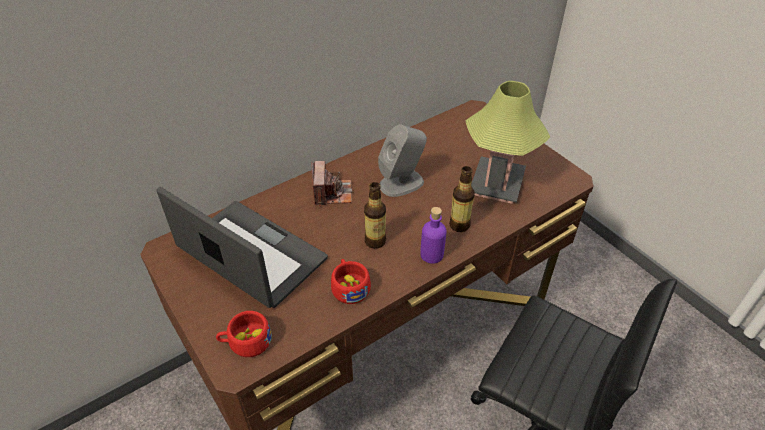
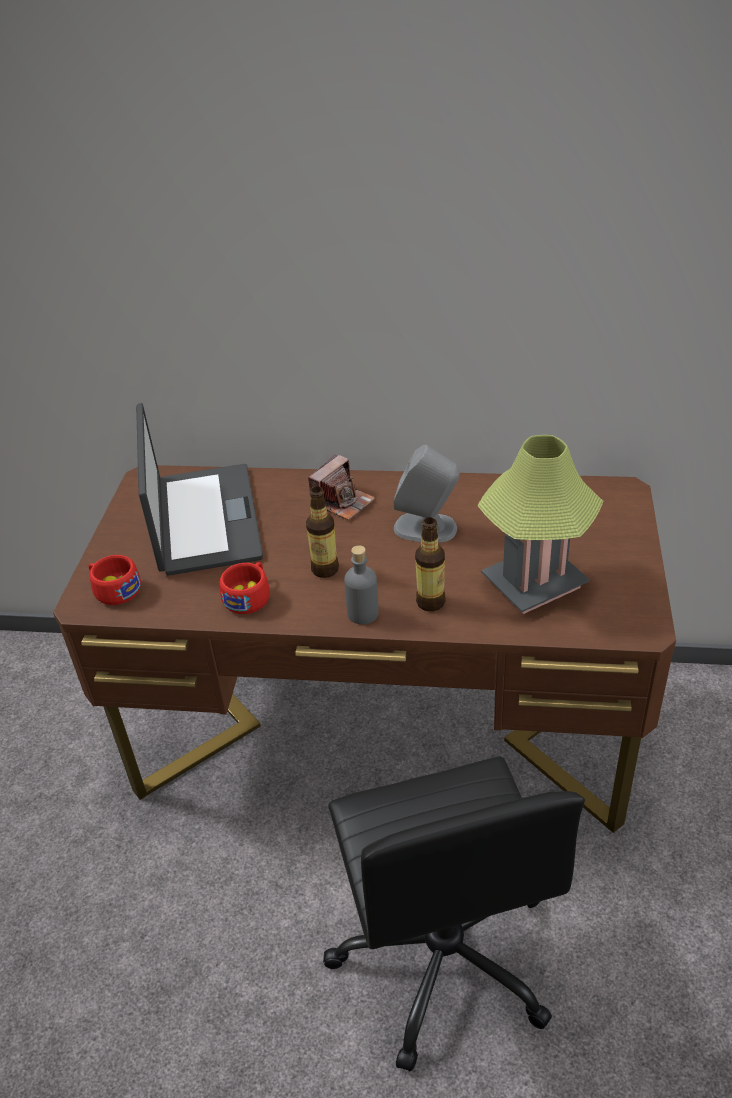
camera: 45 degrees right, 5 degrees down
purple bottle [420,207,447,264] -> grey bottle [344,545,379,625]

